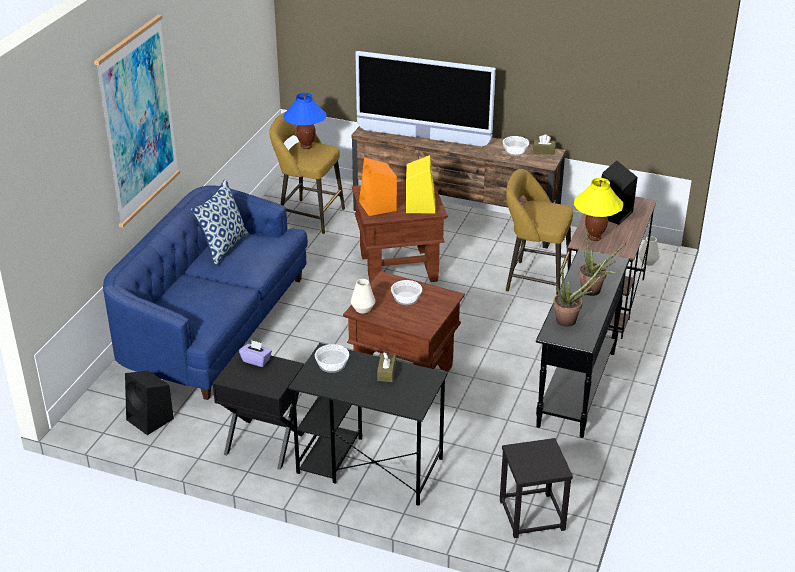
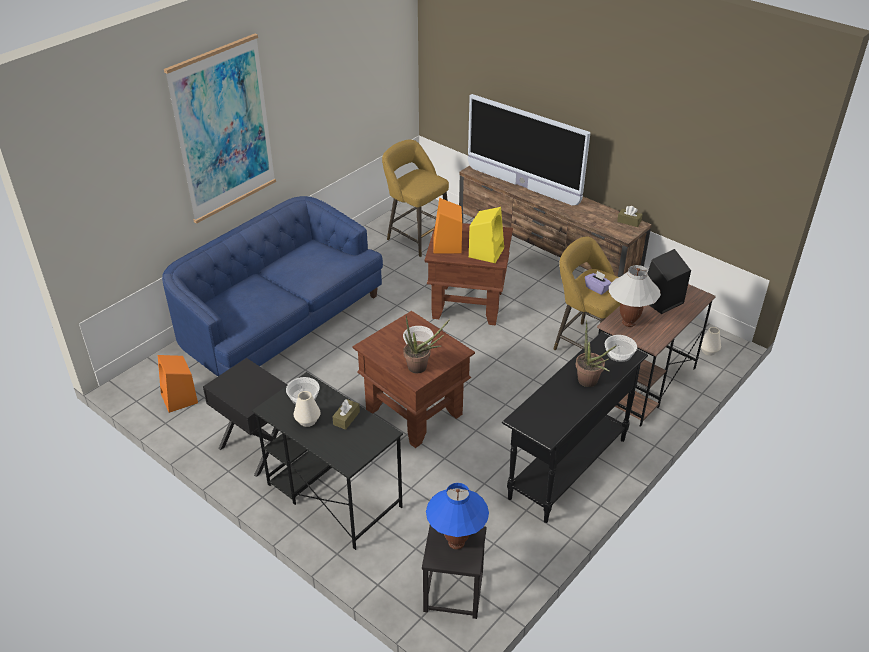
camera: 20 degrees right, 5 degrees up
black speaker [125,370,174,435] -> orange speaker [158,355,198,413]
pillow [191,178,249,265] -> none
purple tissue box [239,340,272,367] -> purple tissue box moved to [585,270,612,295]
blue table lamp [283,93,327,149] -> blue table lamp moved to [426,483,489,549]
white vase [351,279,375,313] -> white vase moved to [294,391,320,427]
bowl [503,136,529,156] -> bowl moved to [605,335,637,362]
potted plant [553,257,608,327] -> potted plant moved to [403,316,450,373]
yellow table lamp [574,178,623,241] -> white table lamp [609,265,661,327]

